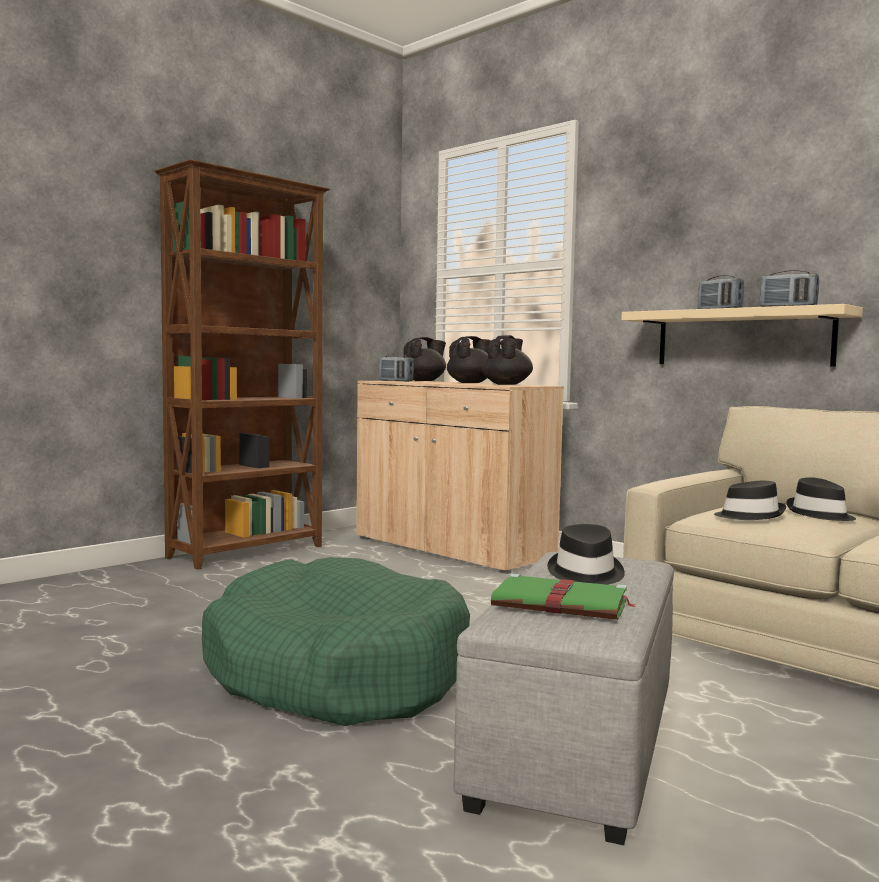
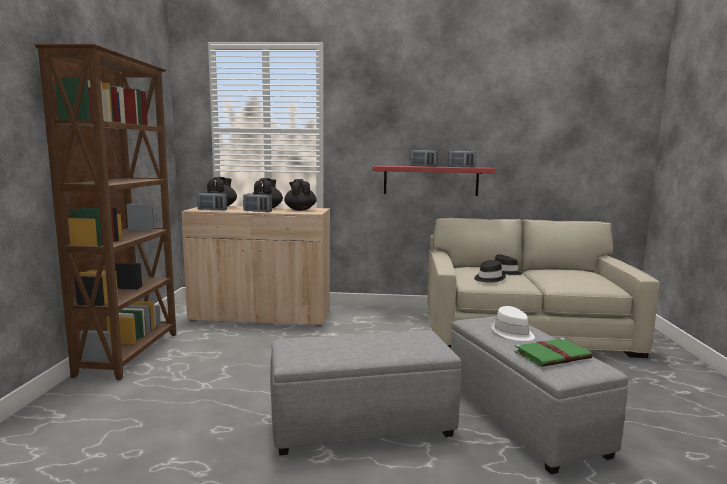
camera: 40 degrees left, 5 degrees up
green dog bed [202,557,470,726] -> grey ottoman [270,330,461,455]
black hat [547,524,625,585] -> white hat [491,306,535,341]
beige shelf [621,304,863,367] -> red shelf [373,166,495,196]
none -> radio [243,192,272,212]

